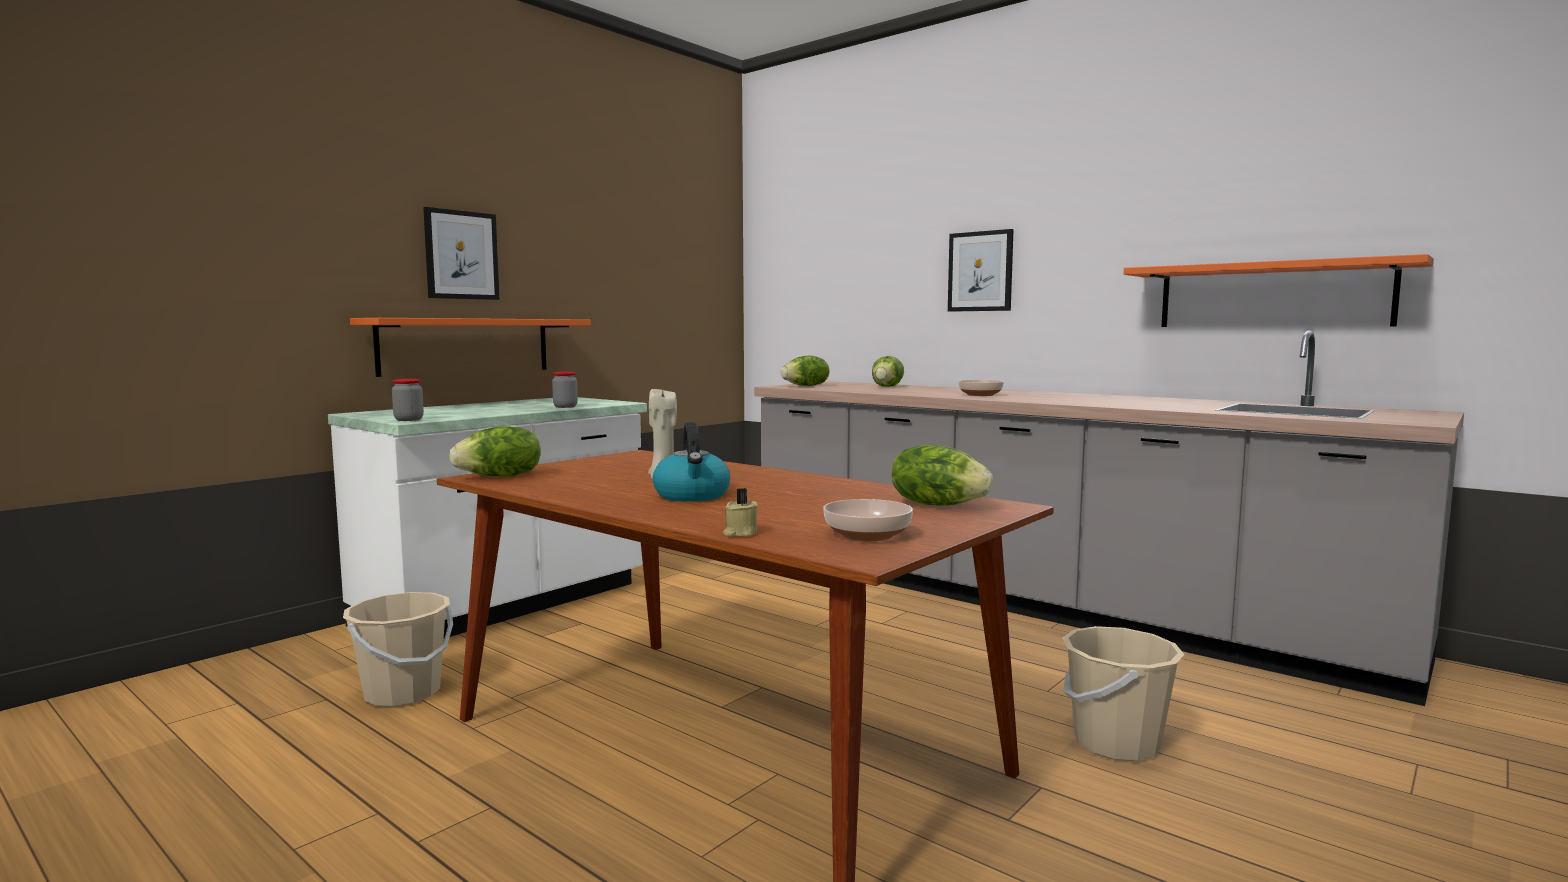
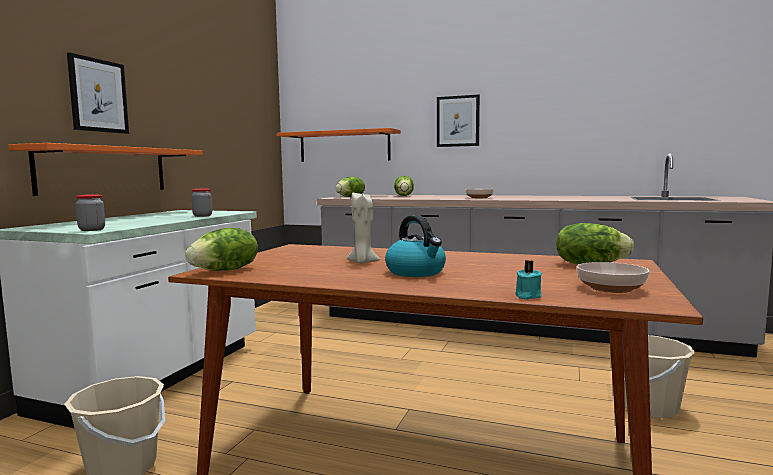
camera: 20 degrees left, 0 degrees up
beige candle [723,488,758,537] -> turquoise candle [515,260,542,300]
orange shelf [1124,254,1434,327] -> orange shelf moved to [277,128,401,162]

